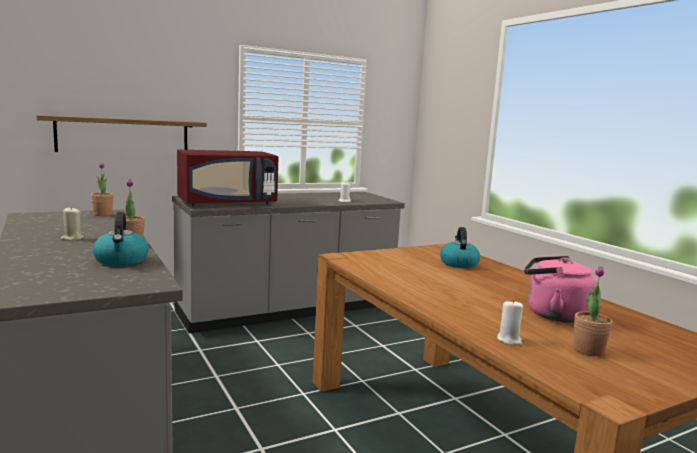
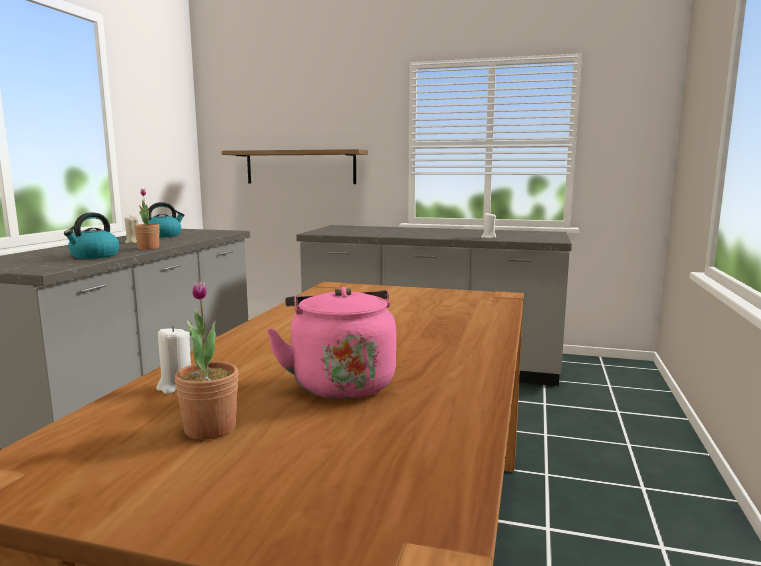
camera: 45 degrees right, 0 degrees up
potted plant [91,162,114,216] -> none
red microwave [177,150,279,207] -> none
kettle [440,227,480,268] -> kettle moved to [148,202,184,237]

